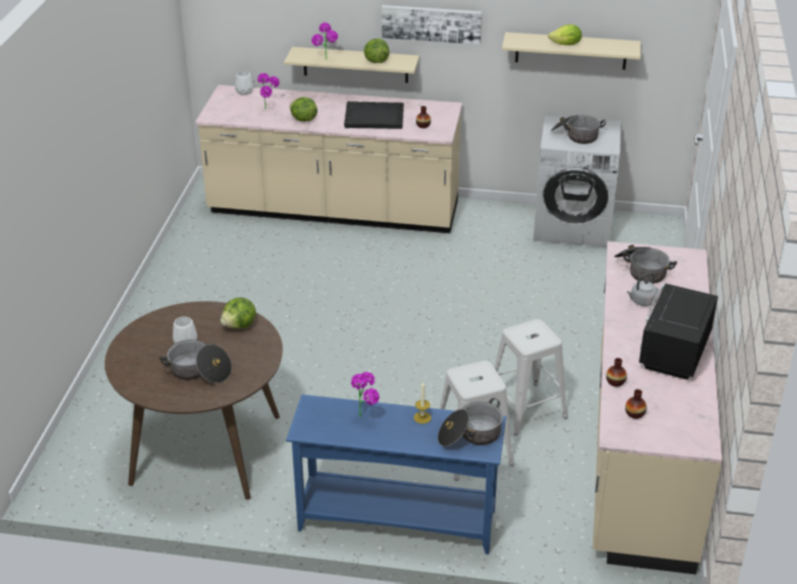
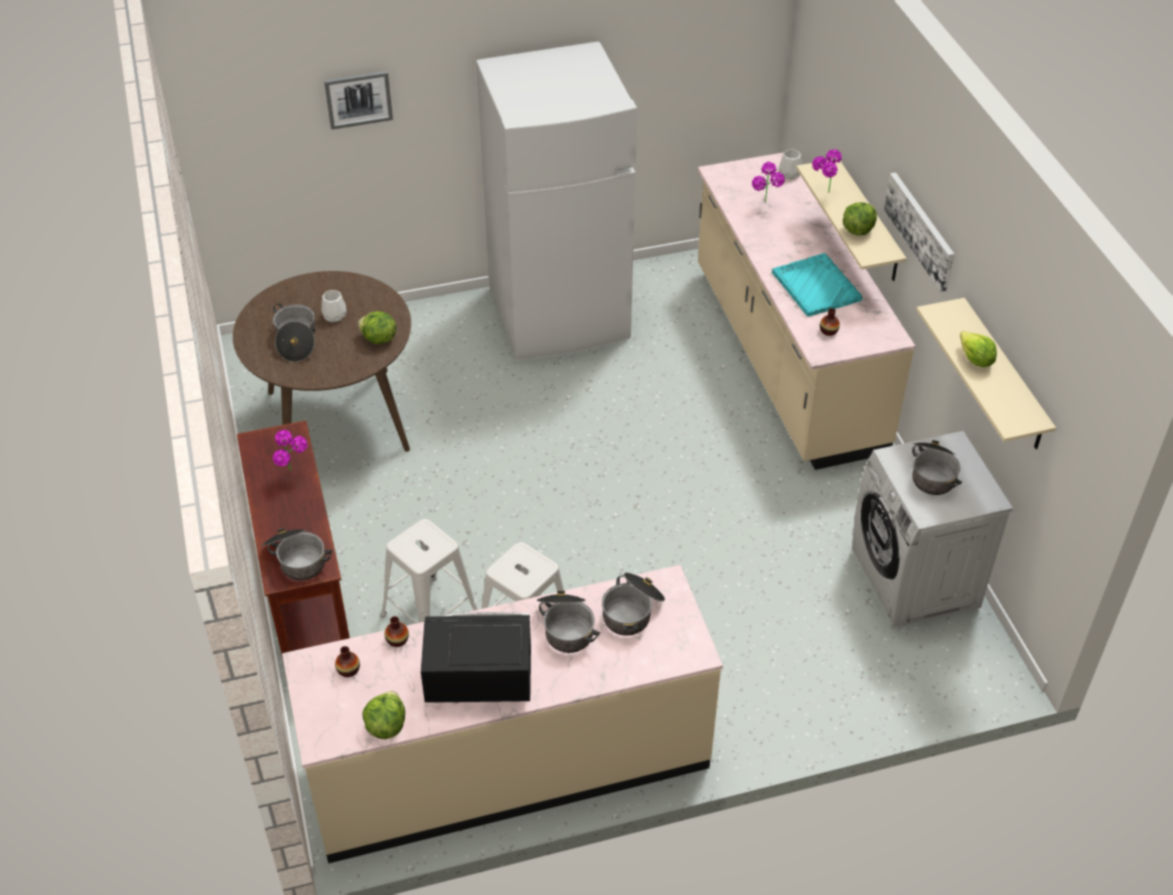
camera: 65 degrees right, 10 degrees up
blue console table [286,394,506,554] -> brown console table [237,420,350,658]
lettuce [290,97,317,122] -> lettuce moved to [362,691,405,739]
black tray [344,101,404,129] -> turquoise tray [772,253,863,317]
candle [414,382,431,424] -> none
grey kettle [627,273,658,306] -> cooking pot [537,590,600,653]
none -> picture [324,71,393,130]
none -> white fridge [476,42,637,360]

